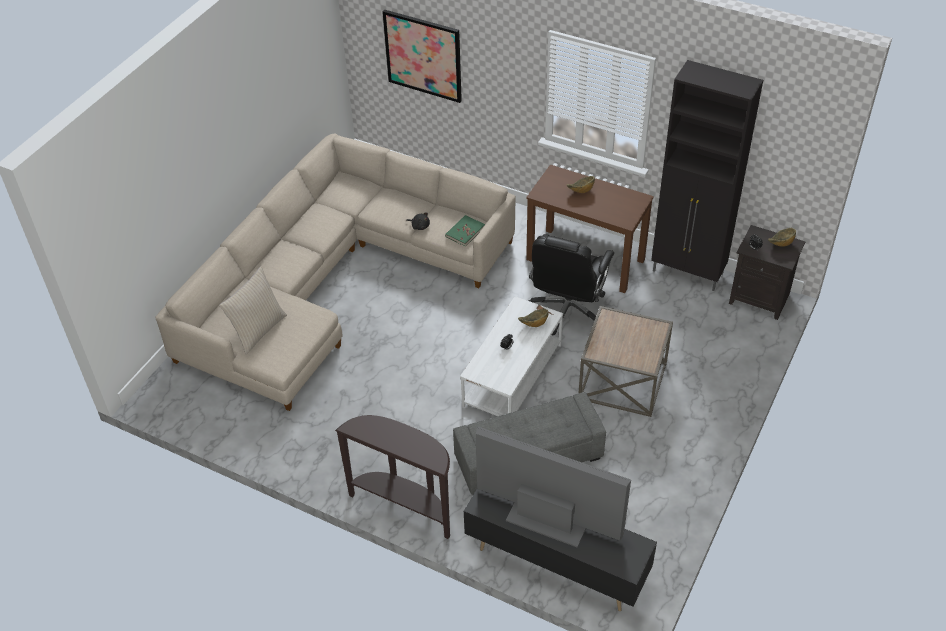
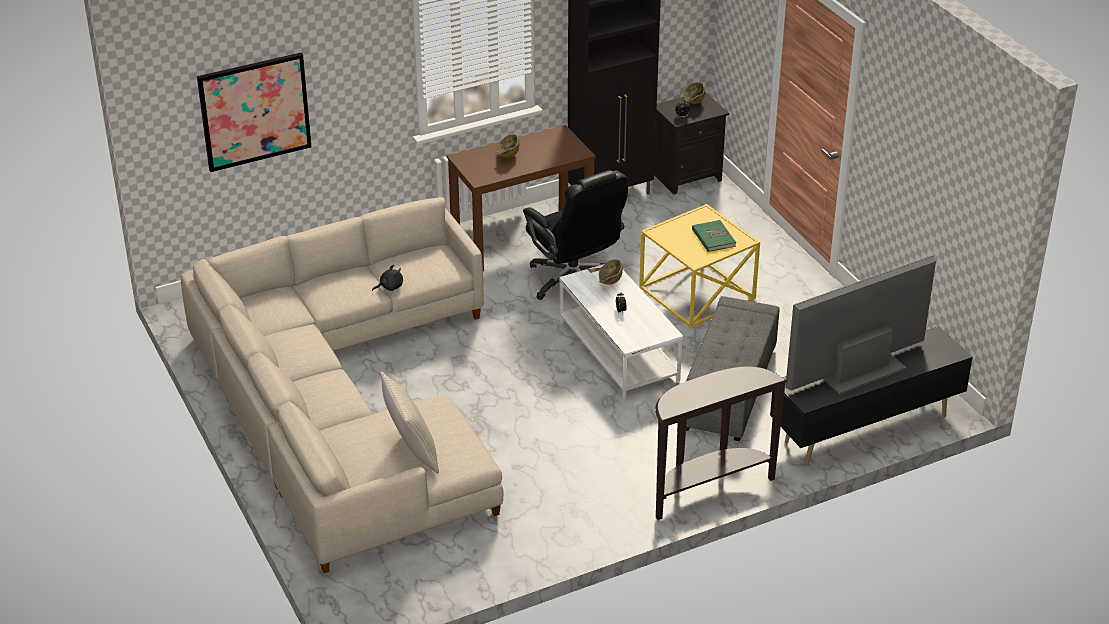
camera: 55 degrees left, 10 degrees down
green book [445,215,485,247] -> green book moved to [692,220,736,252]
brown side table [579,306,673,417] -> yellow side table [639,204,760,328]

